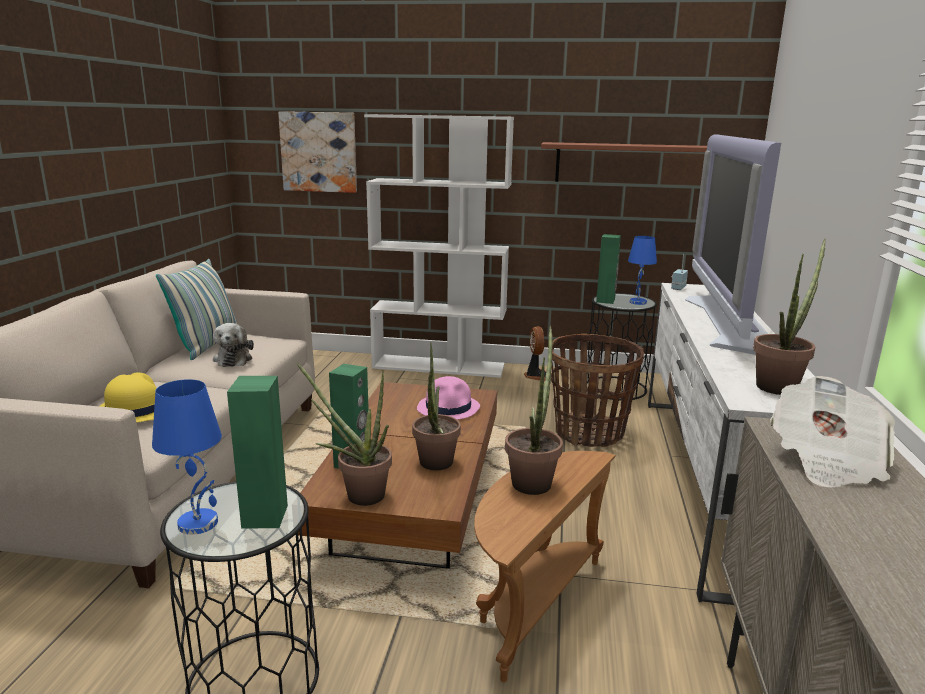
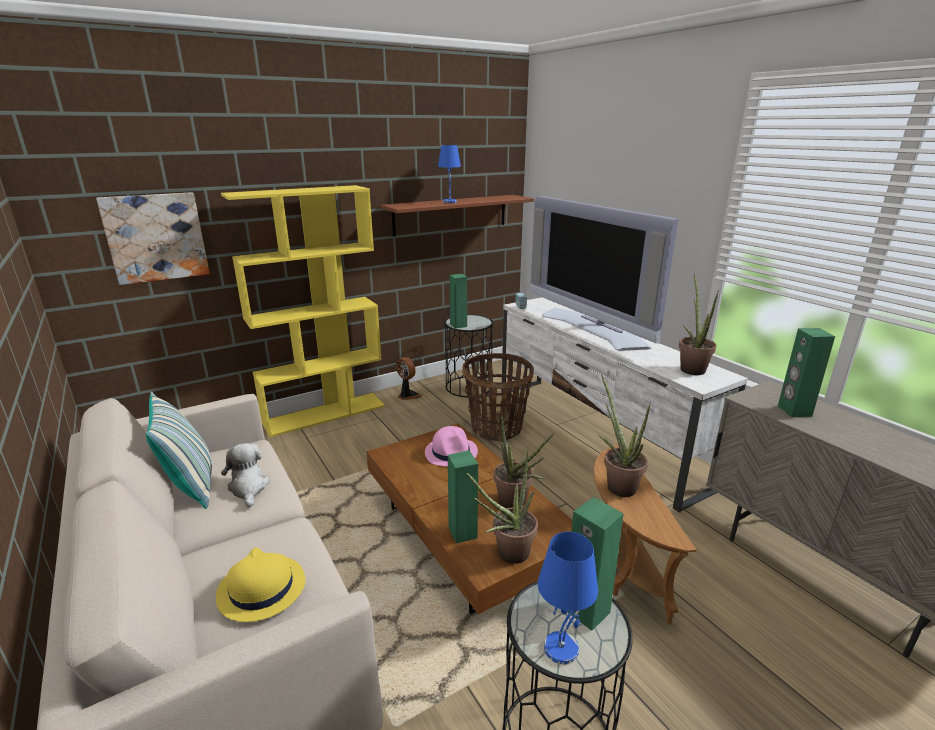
camera: 40 degrees left, 5 degrees up
plush toy [213,323,254,367] -> plush toy turned 150 degrees counterclockwise [221,443,270,508]
white bookcase [364,114,514,378] -> yellow bookcase [221,185,385,438]
blue table lamp [628,236,657,305] -> blue table lamp moved to [438,145,461,203]
newspaper [770,376,895,488] -> green speaker [778,328,835,417]

